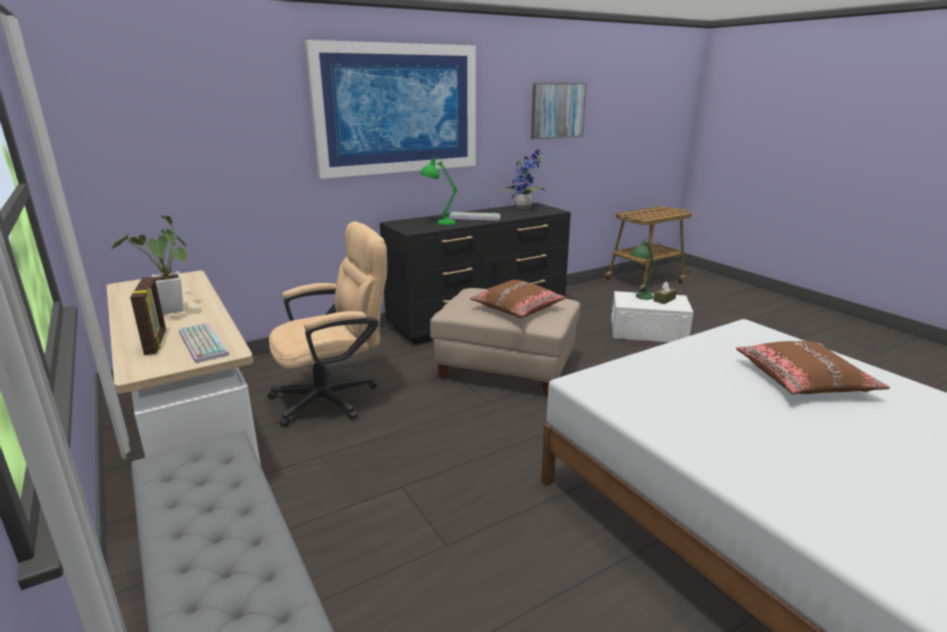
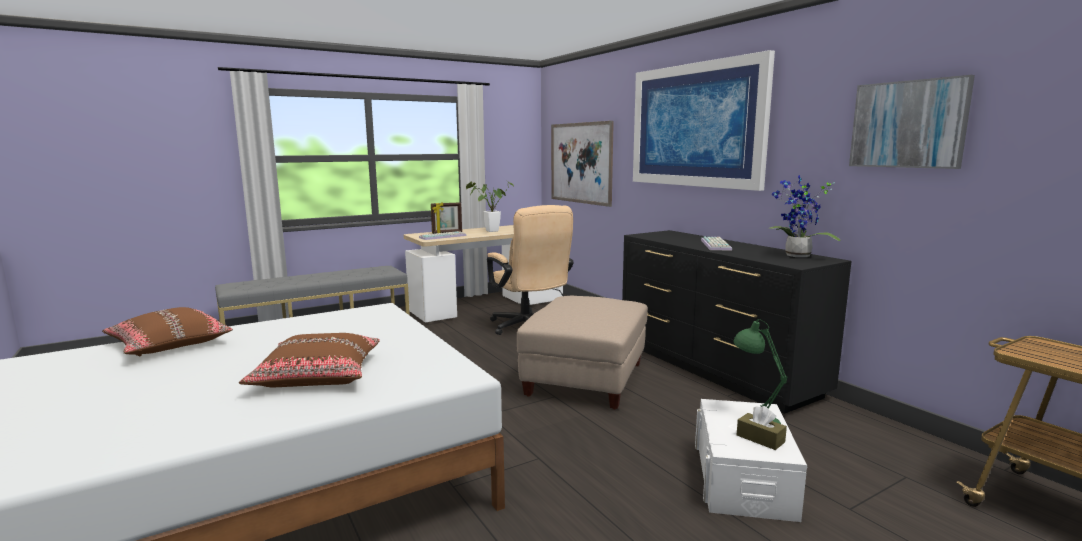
camera: 90 degrees right, 10 degrees down
green table lamp [420,157,457,225] -> none
brown pillow [470,280,566,318] -> brown pillow moved to [102,307,233,356]
none -> picture [551,121,614,207]

